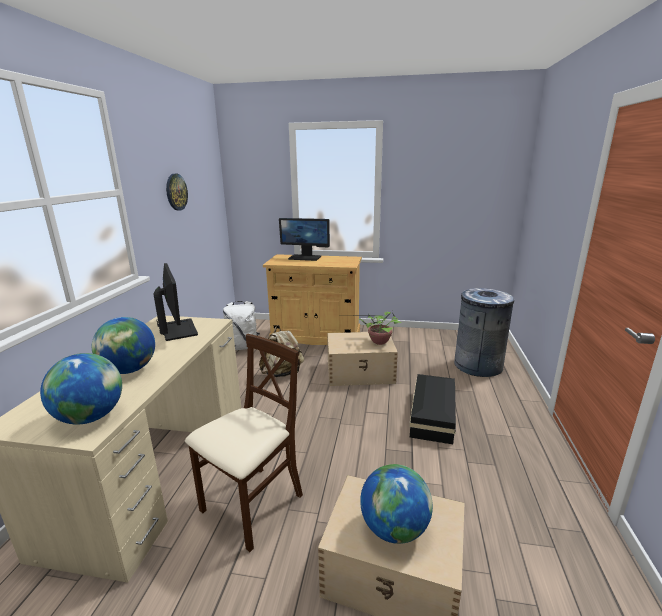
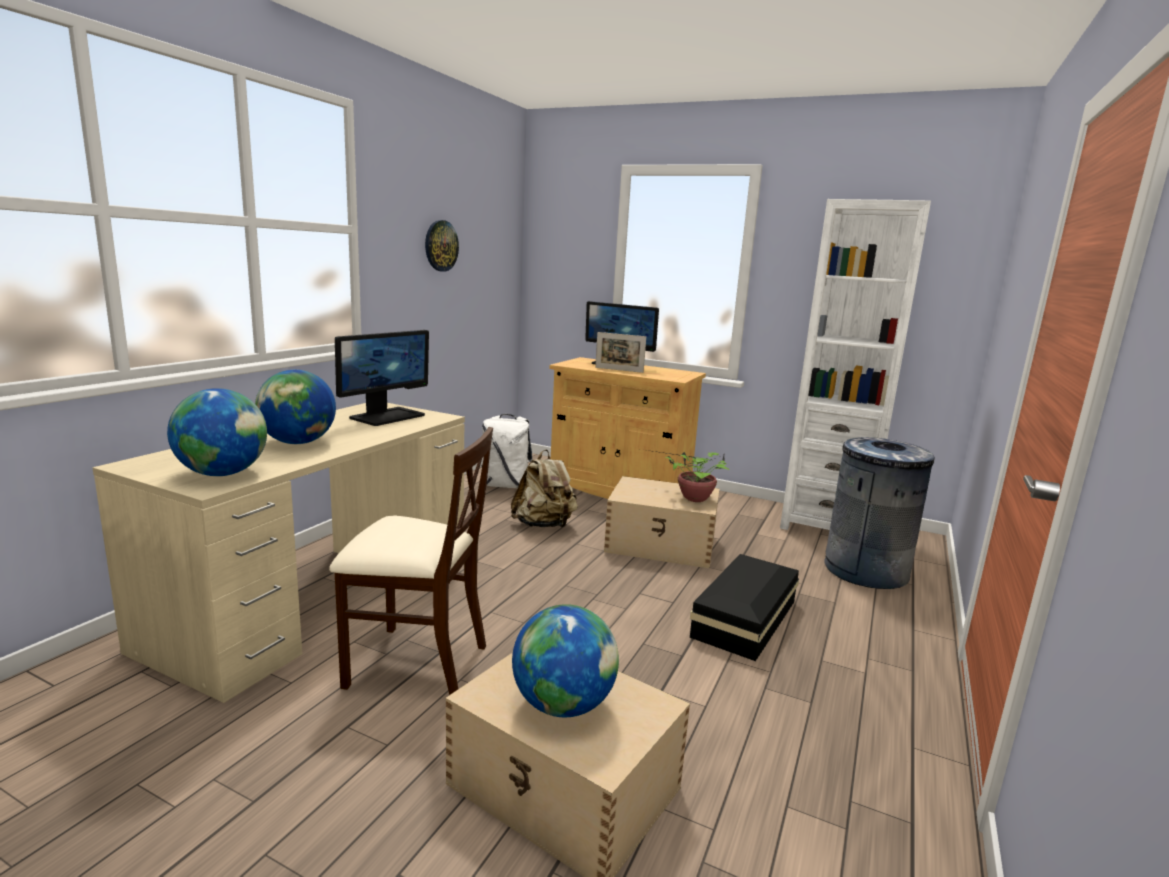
camera: 15 degrees right, 5 degrees down
monitor [153,263,198,341] -> monitor turned 45 degrees clockwise [335,330,429,426]
beige chair [185,334,303,552] -> beige chair turned 45 degrees clockwise [329,427,493,695]
none -> picture frame [595,332,646,373]
none -> white bookcase [780,199,931,530]

